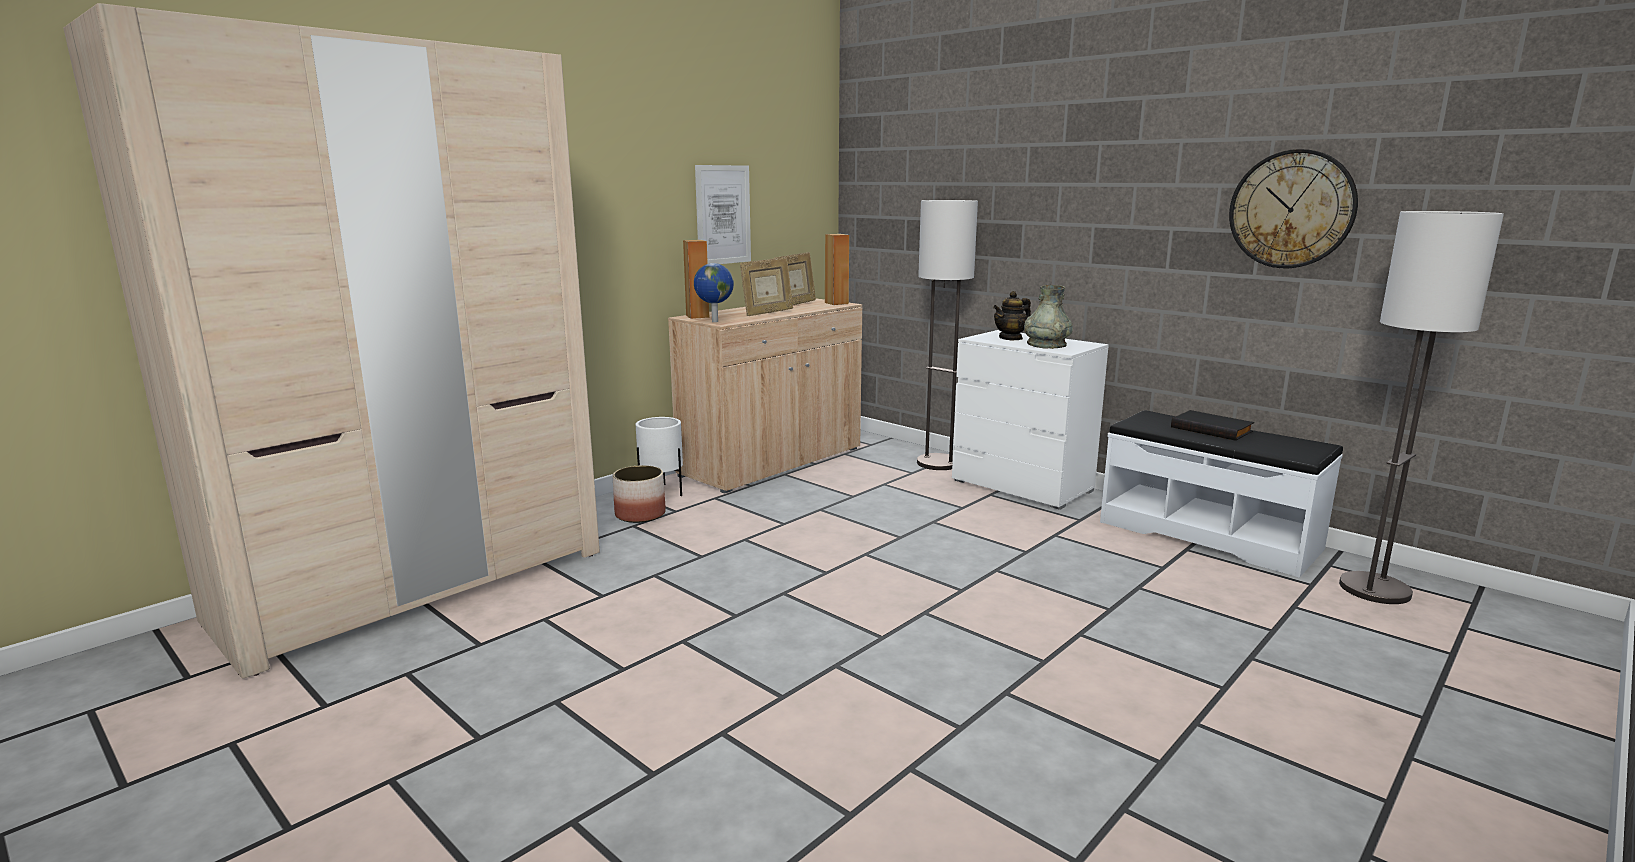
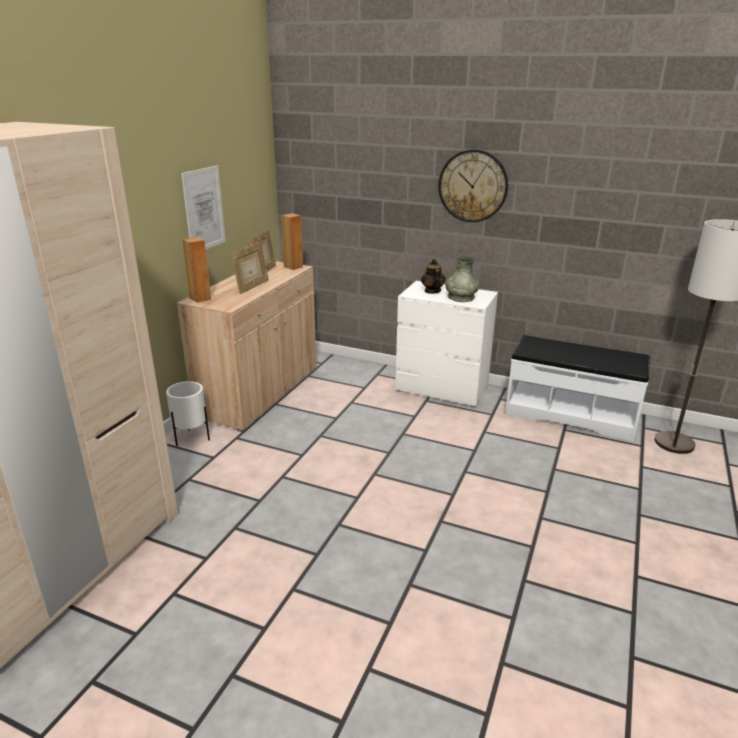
camera: 20 degrees left, 10 degrees up
planter [612,465,666,523] -> none
globe [694,263,734,322] -> none
floor lamp [917,200,978,470] -> none
teapot [993,291,1031,341] -> teapot turned 135 degrees clockwise [421,259,446,294]
black book [1171,410,1254,441] -> none
wall clock [1229,149,1358,268] -> wall clock moved to [438,149,508,222]

